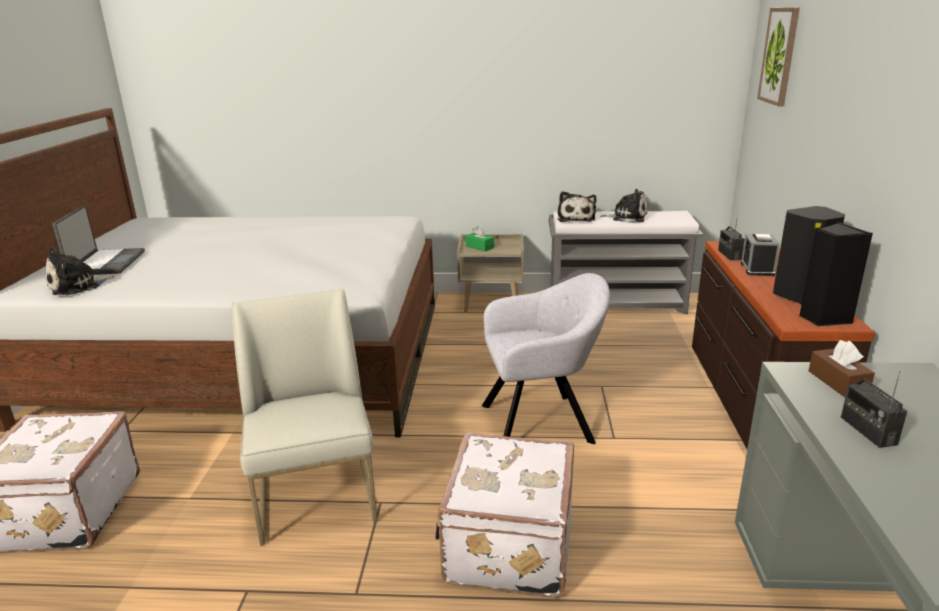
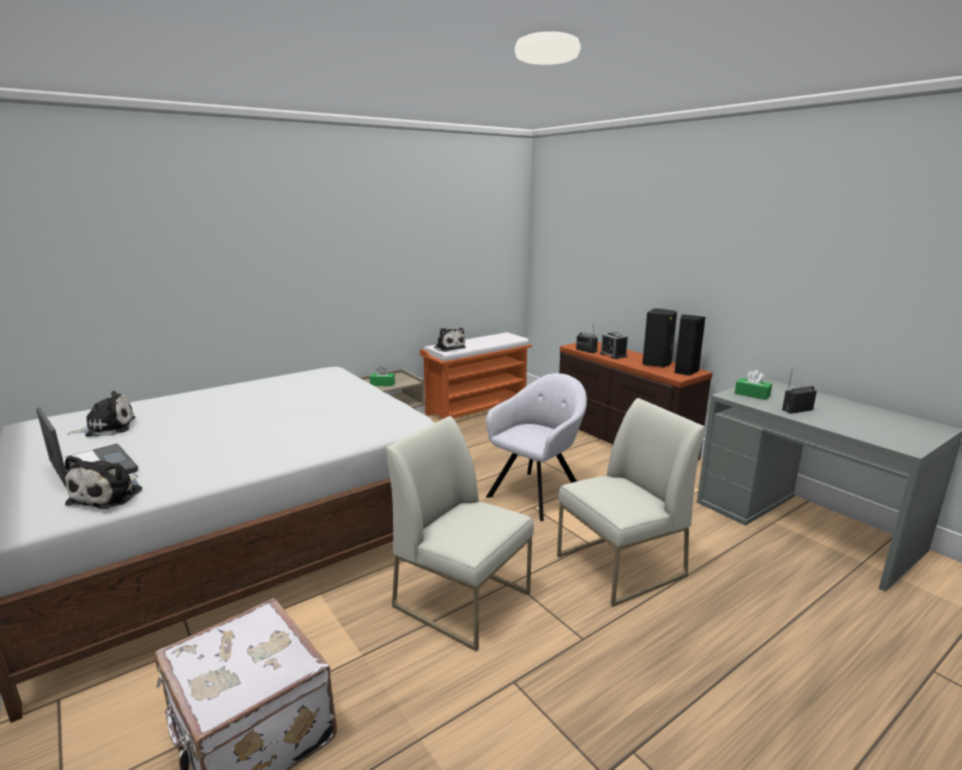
camera: 40 degrees left, 5 degrees down
white suitcase [435,432,574,598] -> white chair [557,398,705,607]
grey bench [549,211,703,314] -> orange bench [420,332,532,419]
plush toy [600,189,648,223] -> plush toy moved to [67,391,135,437]
picture [757,8,800,106] -> none
brown tissue box [809,340,875,397] -> green tissue box [735,370,772,400]
radio [841,371,907,448] -> radio turned 120 degrees clockwise [782,372,817,414]

